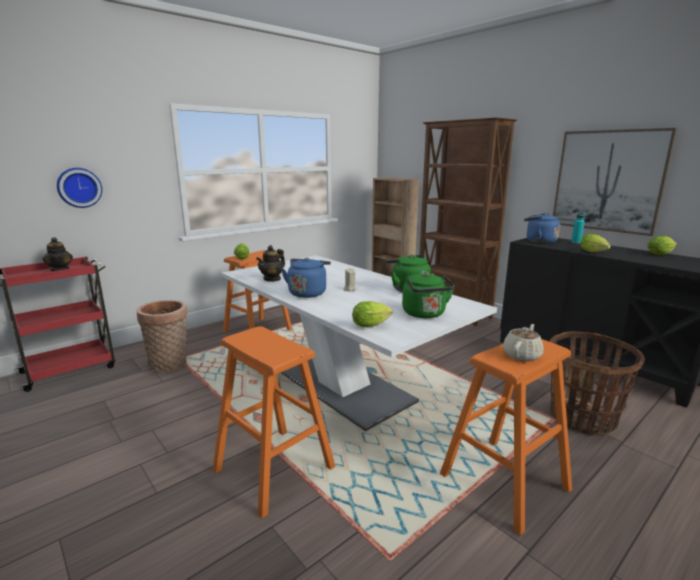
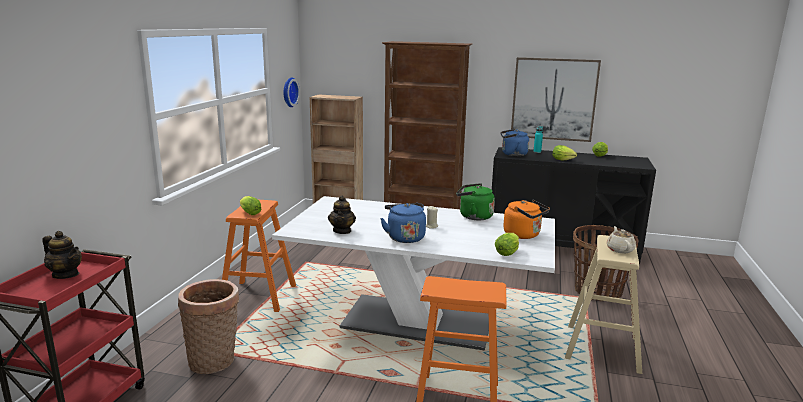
camera: 35 degrees left, 0 degrees up
wall clock [57,168,102,208] -> wall clock moved to [284,77,300,107]
green kettle [402,272,455,318] -> orange kettle [503,200,550,239]
orange stool [440,339,572,535] -> beige stool [565,235,642,374]

